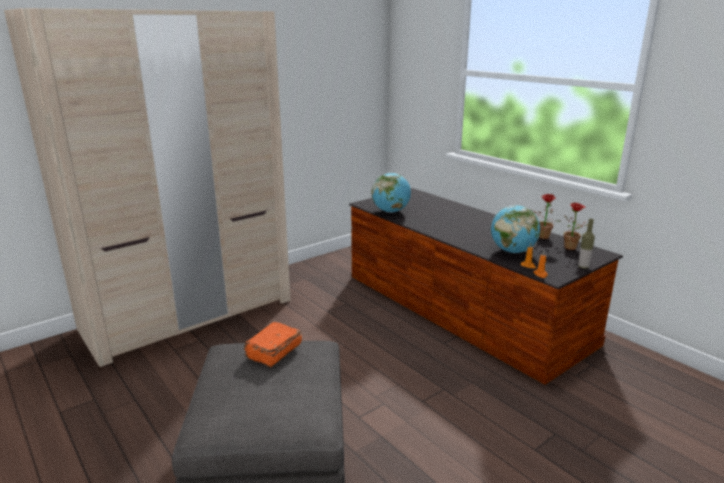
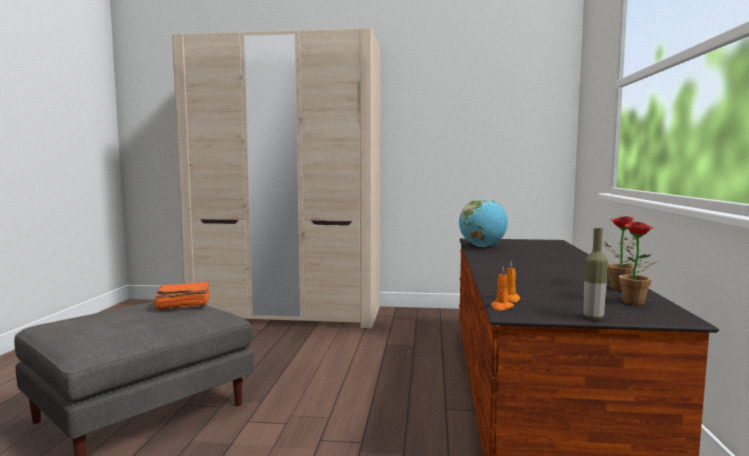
camera: 45 degrees right, 15 degrees down
globe [491,205,540,253] -> none

